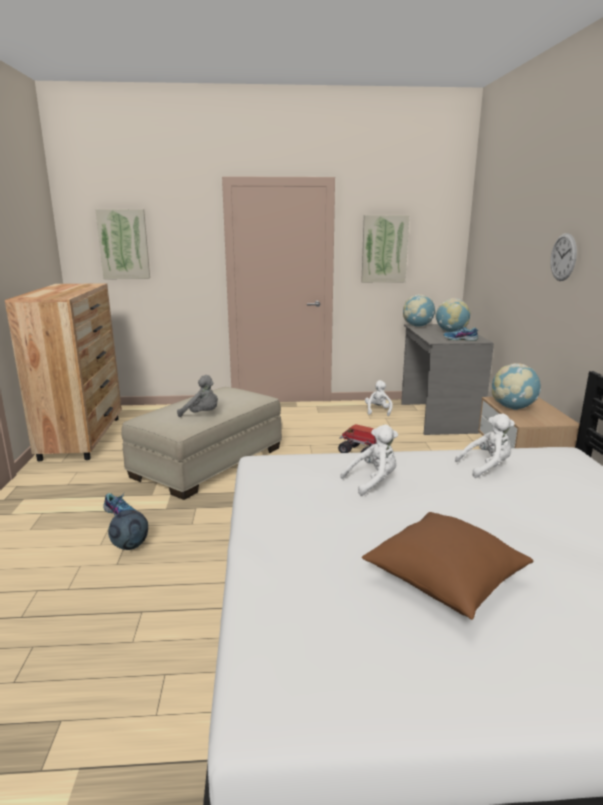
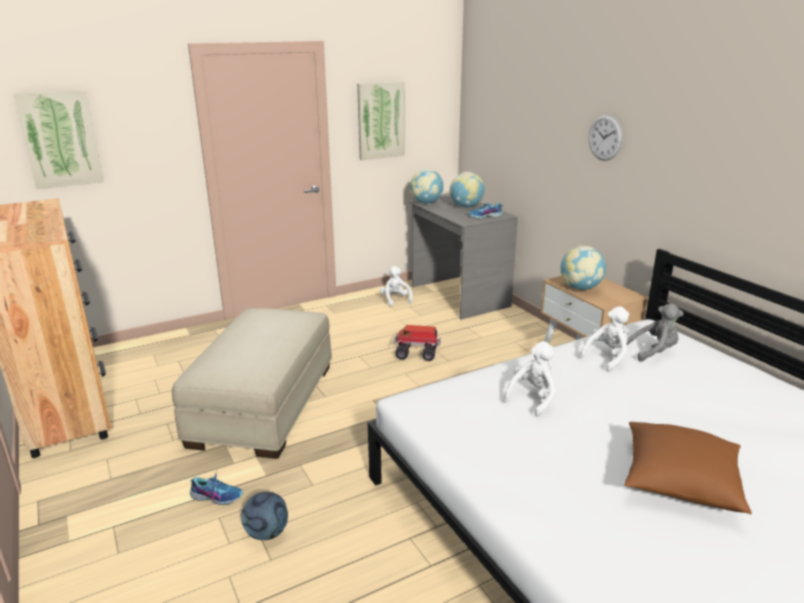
camera: 25 degrees left, 5 degrees up
grey plush toy [177,375,218,417] -> grey plush toy moved to [627,304,683,362]

